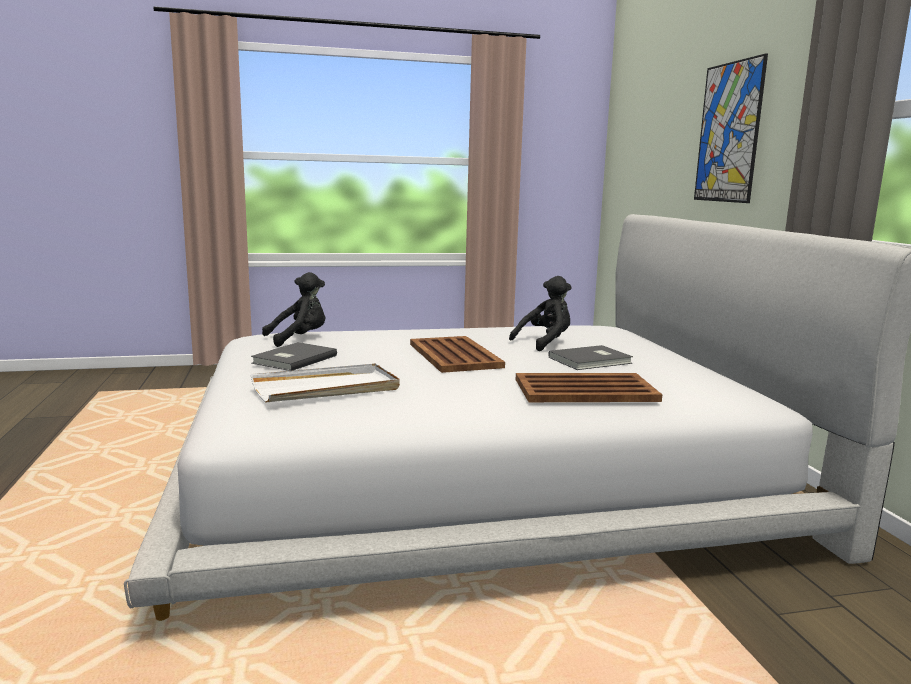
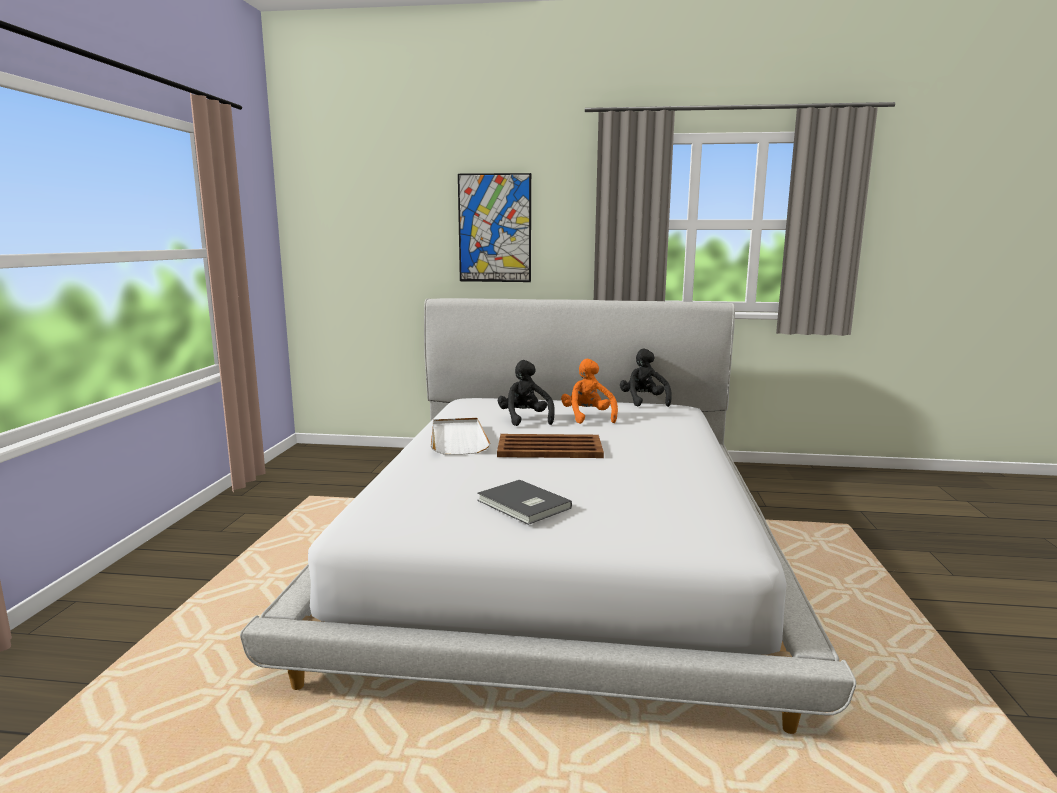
camera: 70 degrees left, 0 degrees up
white tray [251,363,400,403] -> white tray moved to [431,418,490,455]
black plush toy [262,272,326,347] -> black plush toy moved to [620,349,672,407]
brown tray [516,373,662,402] -> none
grey book [548,345,633,370] -> orange plush toy [561,359,618,424]

